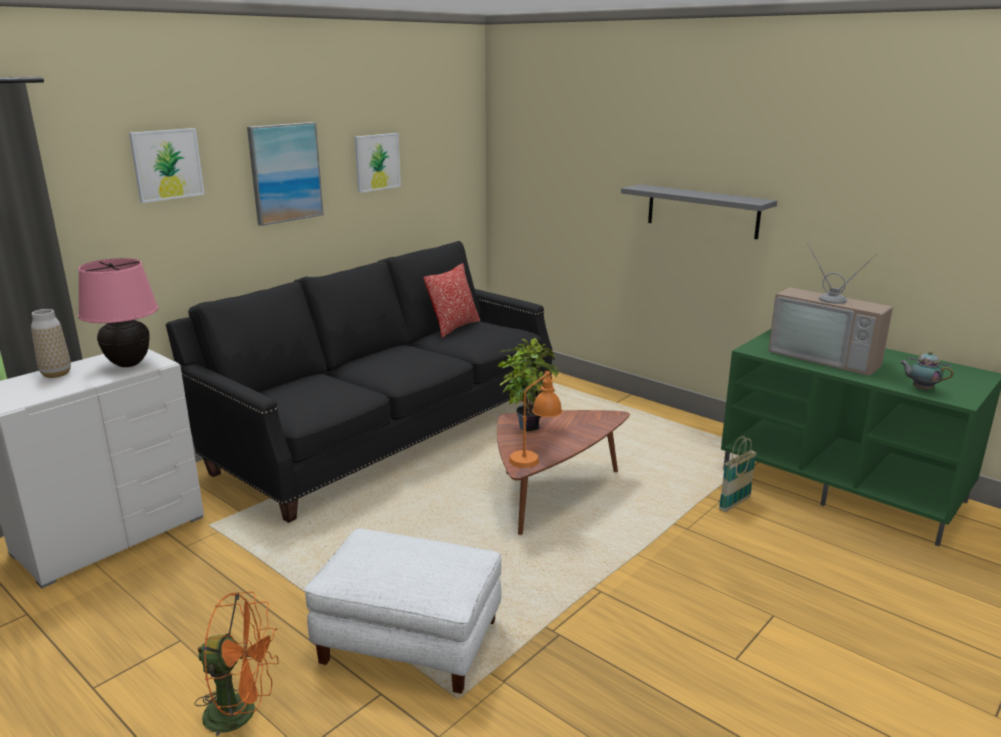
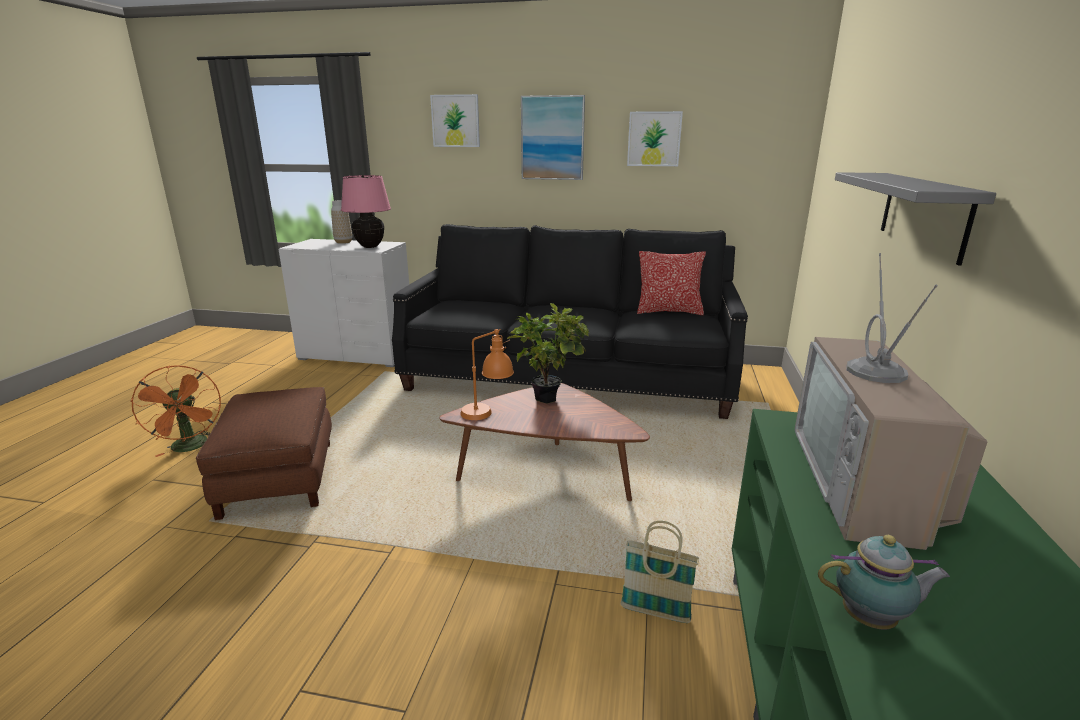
camera: 60 degrees right, 0 degrees up
white ottoman [304,528,502,694] -> brown ottoman [196,387,332,520]
teapot [900,351,954,391] -> teapot turned 90 degrees clockwise [818,535,950,629]

